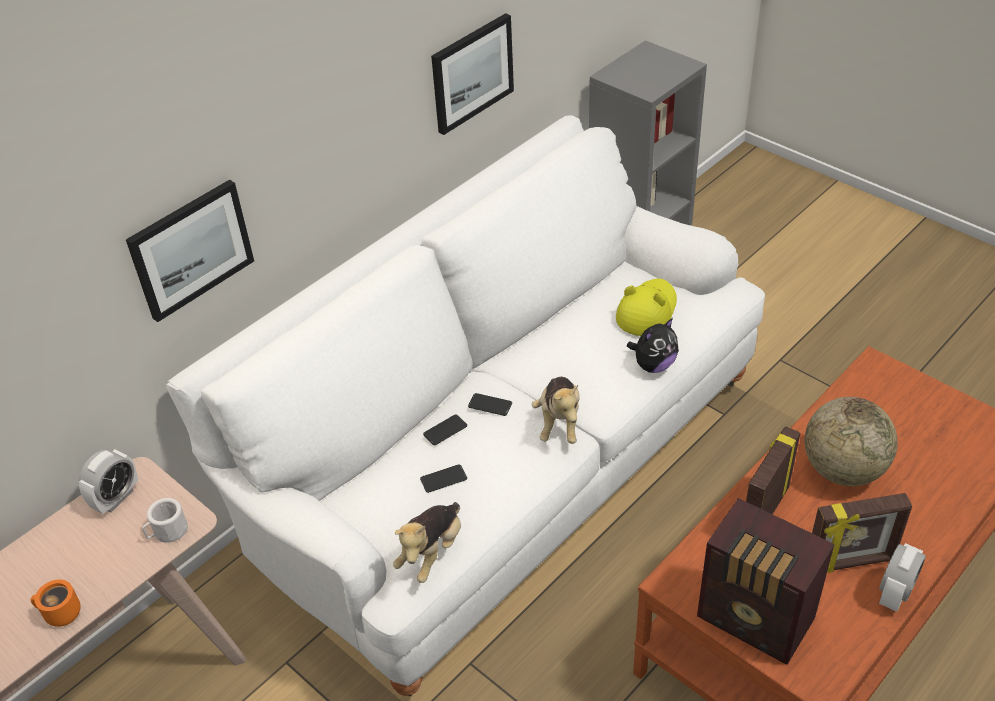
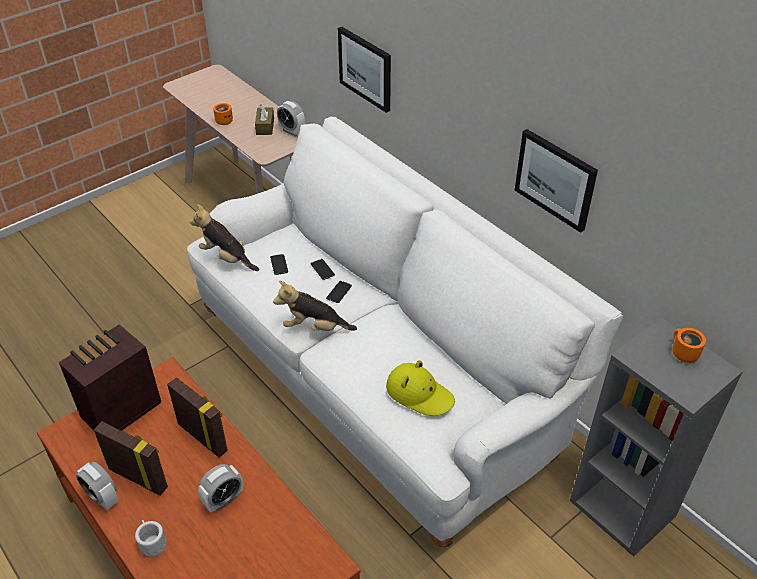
camera: 95 degrees right, 0 degrees up
white mug [142,498,188,543] -> white mug moved to [135,520,167,557]
plush toy [627,318,679,373] -> none
globe [805,397,898,486] -> alarm clock [198,464,243,513]
picture frame [812,493,912,573] -> picture frame turned 120 degrees clockwise [94,422,168,496]
none -> brown tissue box [255,104,274,135]
none -> orange mug [673,328,706,363]

